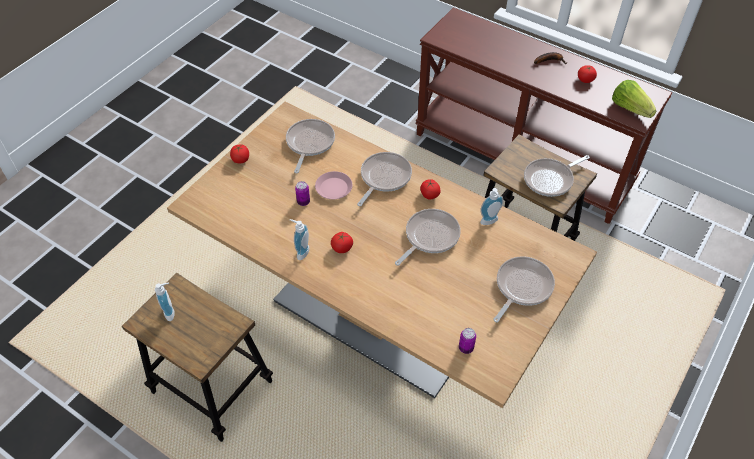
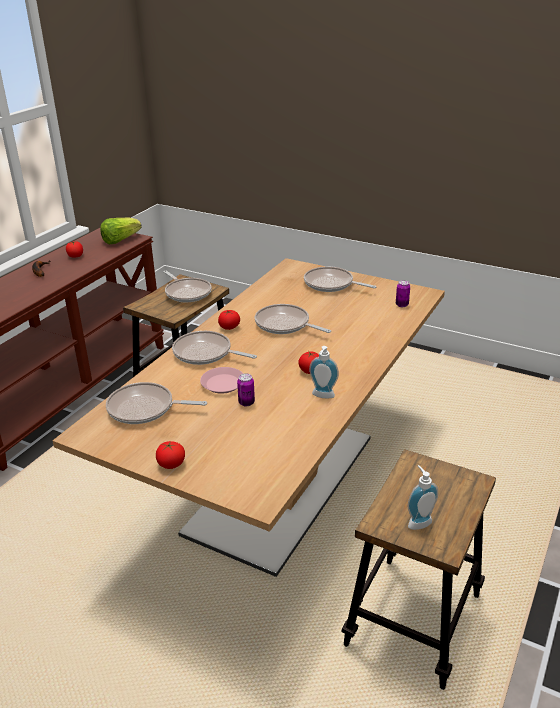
camera: 95 degrees left, 20 degrees down
soap dispenser [480,188,504,225] -> none

